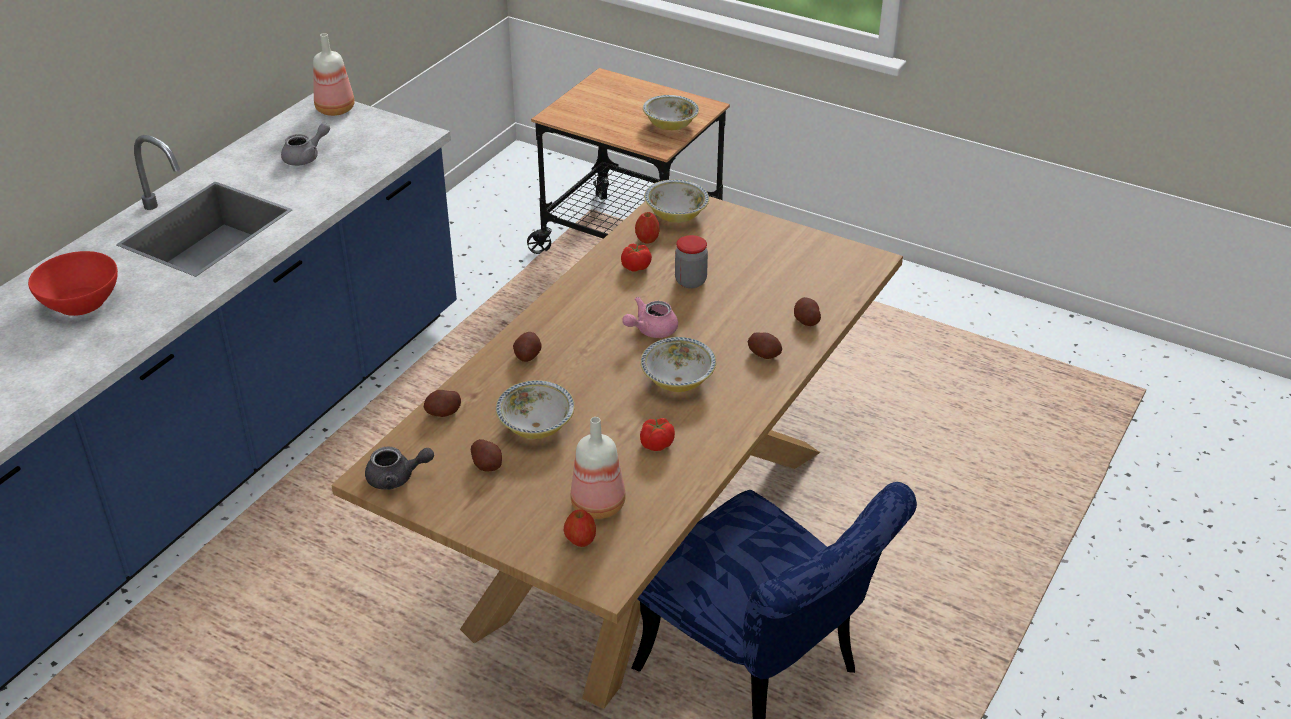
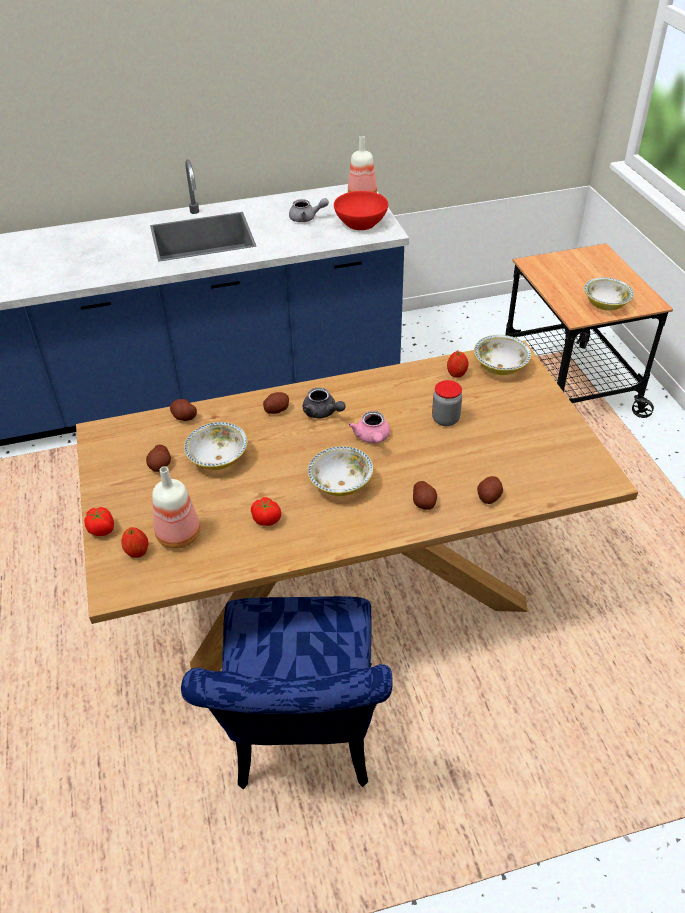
camera: 45 degrees right, 5 degrees up
red bowl [28,251,118,316] -> red bowl moved to [334,191,388,230]
grey teapot [365,446,434,490] -> grey teapot moved to [303,387,346,419]
tomato [621,244,652,272] -> tomato moved to [84,507,114,536]
pink teapot [622,297,678,338] -> pink teapot turned 105 degrees counterclockwise [348,411,390,443]

